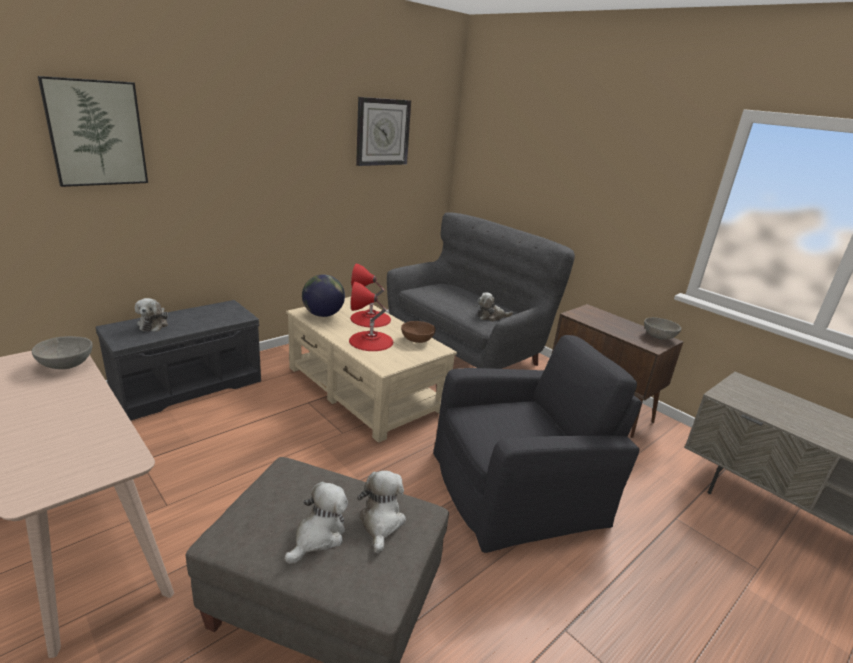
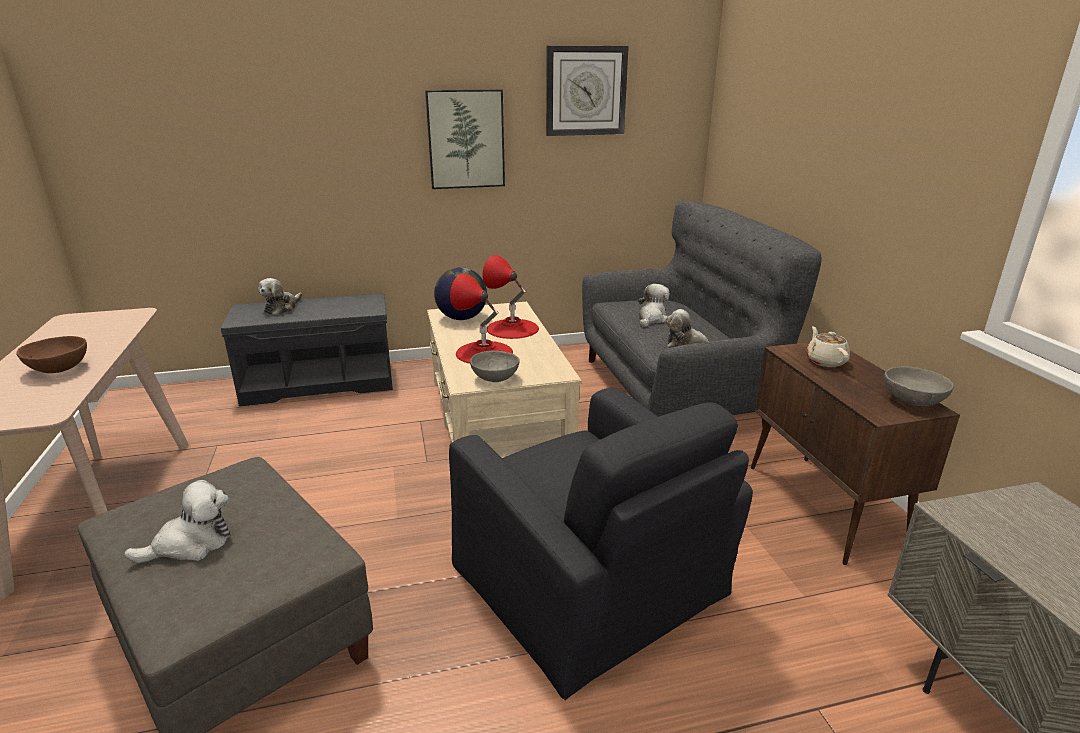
camera: 30 degrees right, 0 degrees up
grey bowl [32,336,93,369] -> grey bowl moved to [470,350,520,382]
picture [38,76,148,187] -> picture moved to [425,89,505,189]
plush toy [357,470,406,554] -> plush toy moved to [638,284,669,327]
brown bowl [401,321,436,343] -> brown bowl moved to [16,336,87,373]
black armchair [433,335,642,553] -> black armchair turned 45 degrees clockwise [449,388,753,700]
none -> beige teapot [806,326,850,367]

